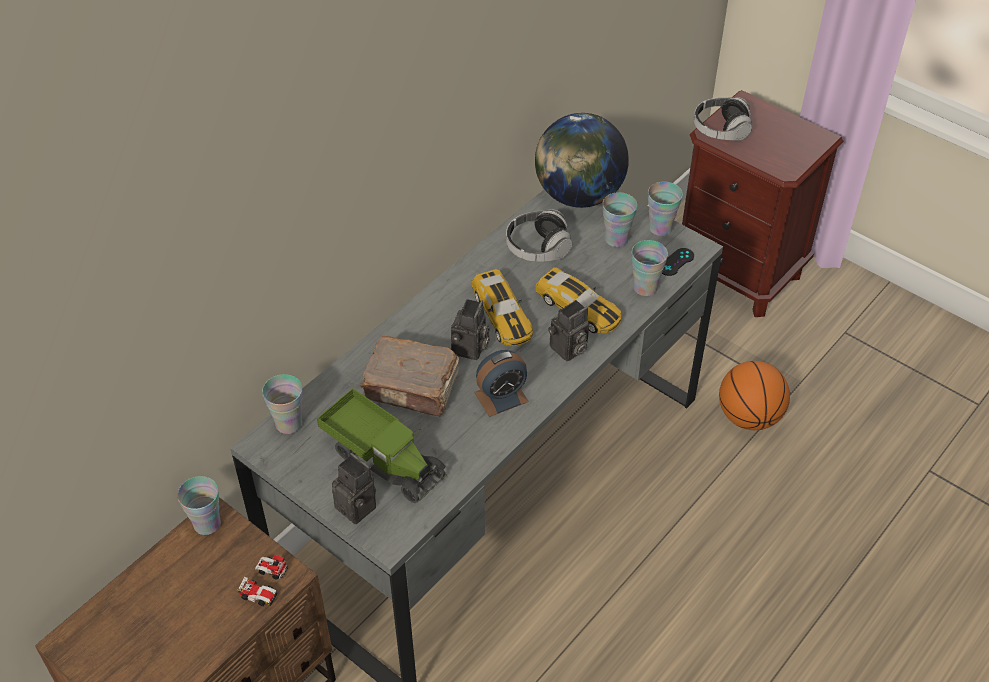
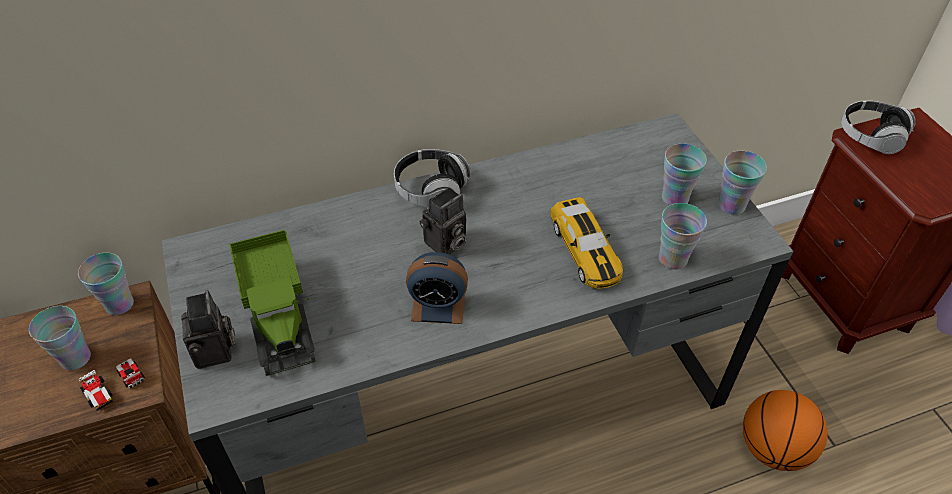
camera: 30 degrees right, 0 degrees up
cup [262,374,303,434] -> cup moved to [29,306,91,370]
brown book [360,336,459,417] -> none
toy car [472,269,533,347] -> none
headphones [506,209,572,262] -> headphones moved to [394,149,471,208]
globe [535,113,629,208] -> none
camera [548,300,589,361] -> none
black game controller [662,248,694,276] -> none

